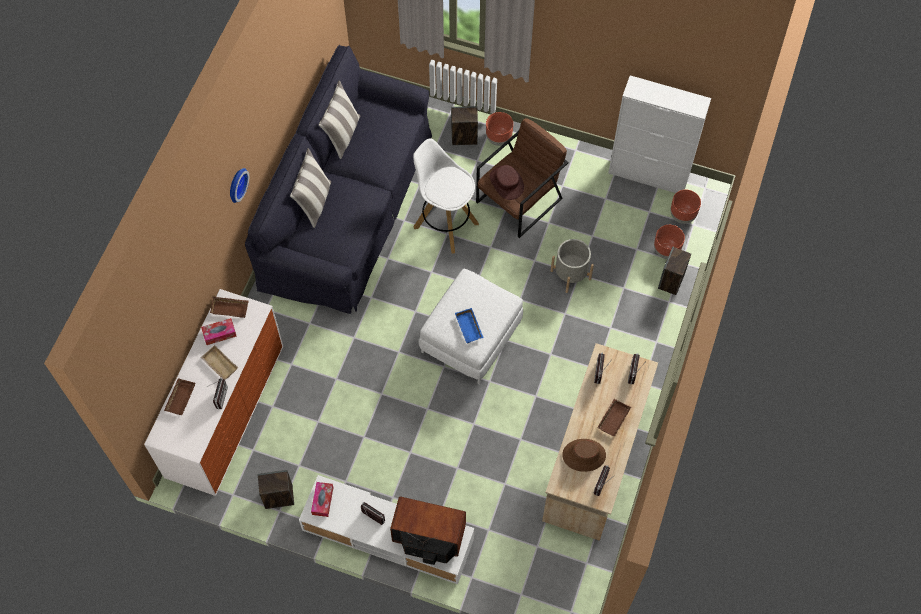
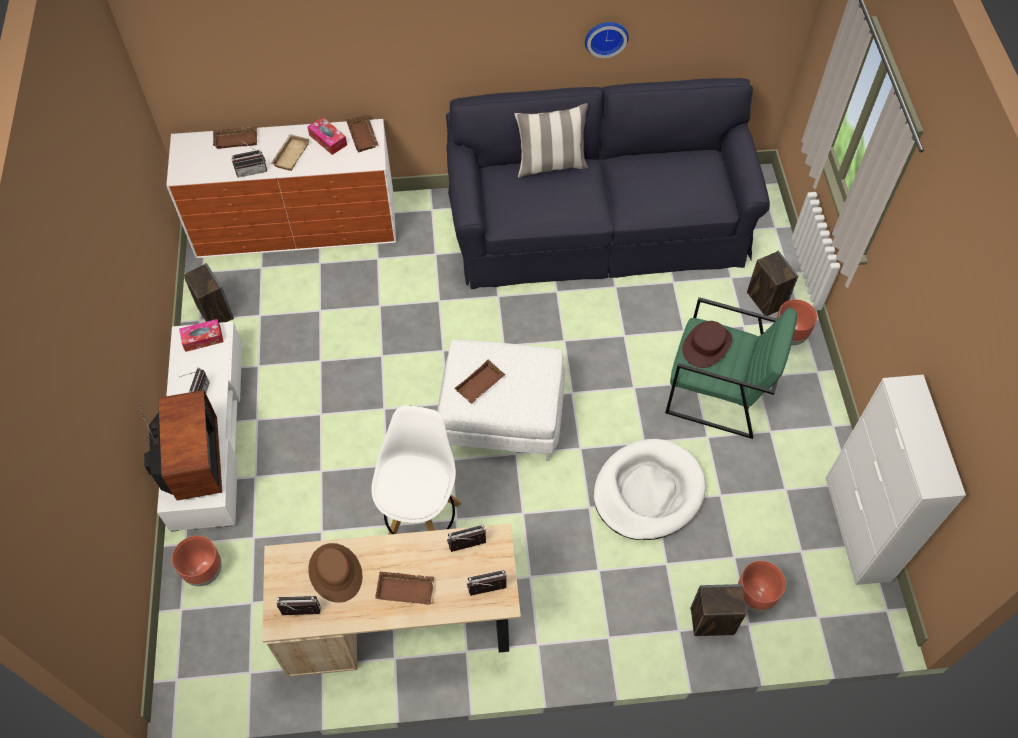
camera: 65 degrees right, 5 degrees down
wall clock [230,168,249,203] -> wall clock moved to [585,22,629,58]
pillow [319,80,360,159] -> none
white stool [413,138,479,254] -> white stool moved to [371,405,461,535]
blue tray [455,308,484,344] -> brown tray [454,360,505,404]
brown armchair [476,118,569,238] -> green armchair [665,297,797,439]
grey planter [551,239,594,293] -> white dog bed [594,439,706,540]
brown planter [671,190,701,224] -> brown planter moved to [172,536,222,586]

